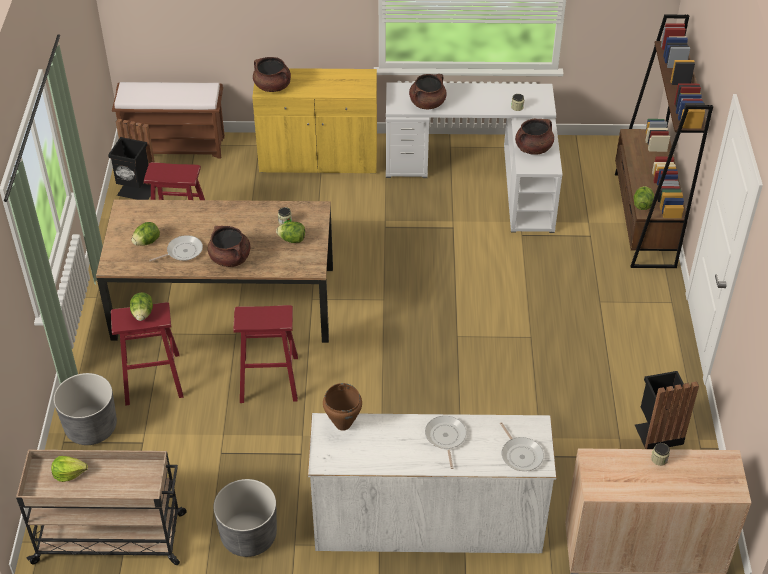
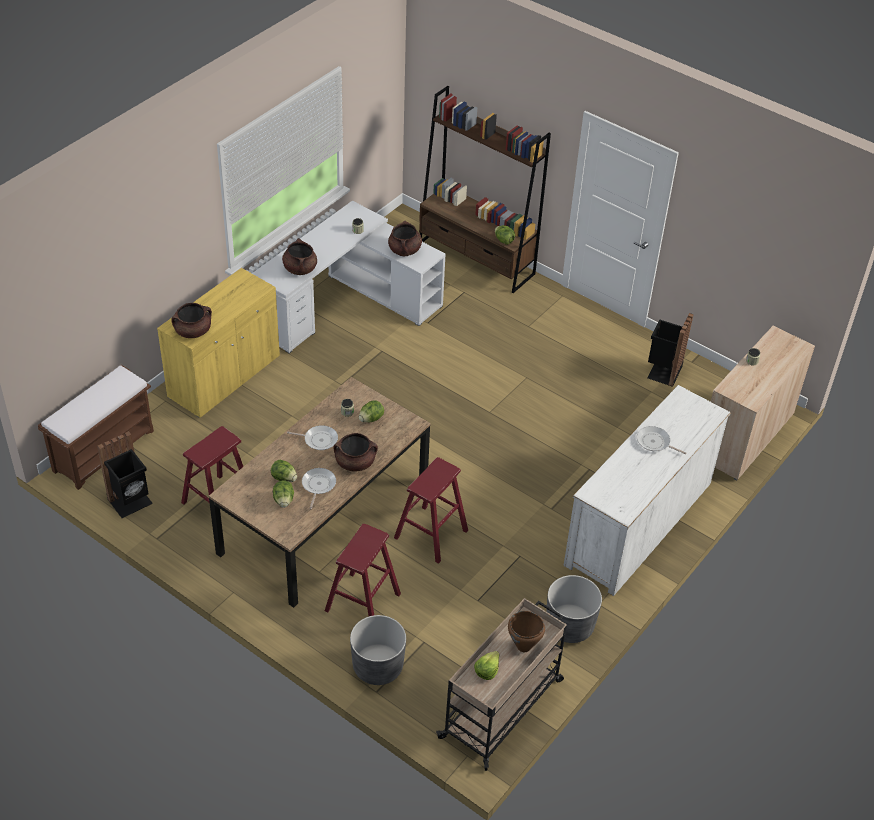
camera: 55 degrees left, 0 degrees up
lettuce [130,292,153,321] -> lettuce moved to [271,459,297,482]
brown cooking pot [323,383,362,431] -> brown cooking pot moved to [508,611,545,652]
frying pan [500,422,544,471] -> frying pan moved to [287,425,338,450]

